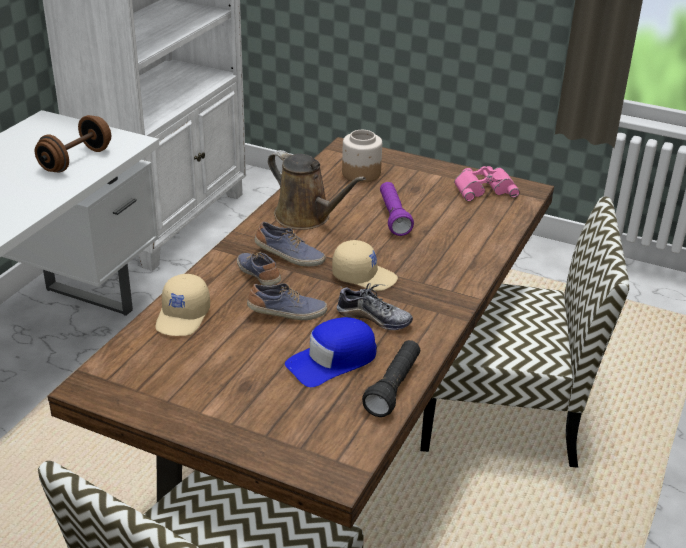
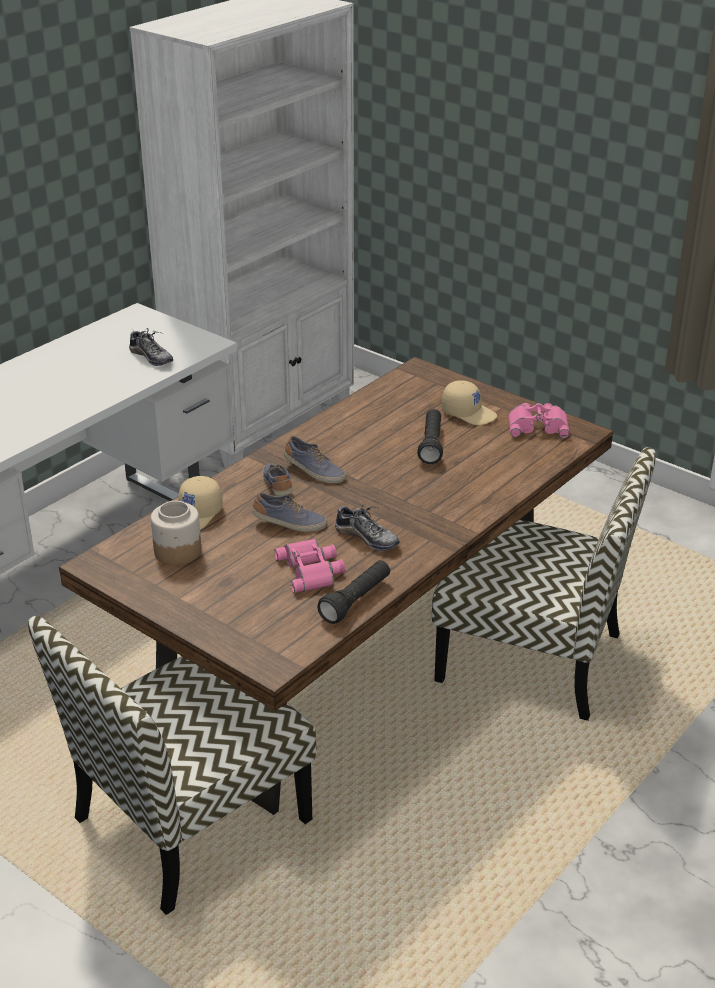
camera: 15 degrees right, 0 degrees up
brown dumbbell [35,115,111,173] -> shoe [129,328,173,366]
brown watering can [268,150,366,230] -> none
blue cap [285,317,377,387] -> pink binoculars [274,539,345,593]
beige cap [332,240,398,291] -> beige cap moved to [442,380,497,425]
jar [342,130,382,182] -> jar moved to [151,501,201,565]
purple flashlight [380,182,414,236] -> black flashlight [417,409,443,464]

